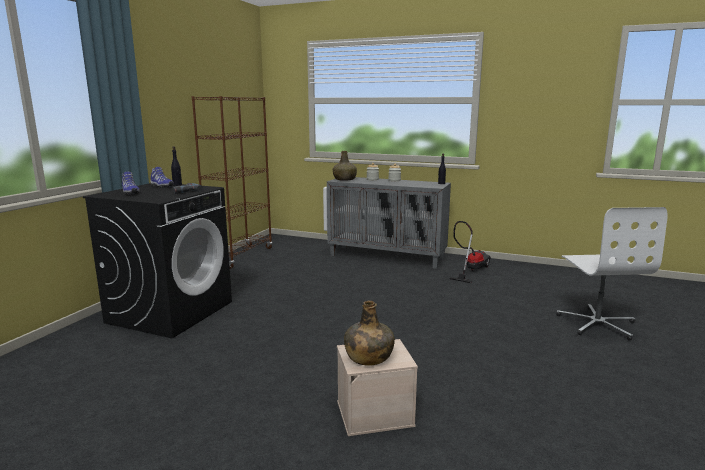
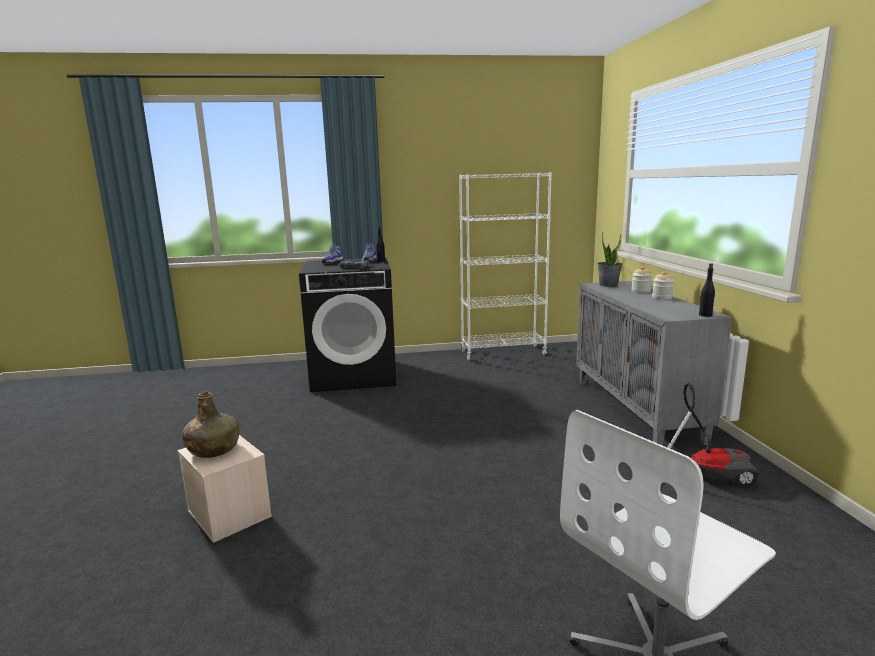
camera: 60 degrees right, 0 degrees up
brown bookcase [192,96,272,269] -> white bookcase [459,172,552,360]
green bottle [333,151,357,181] -> potted plant [597,232,623,287]

